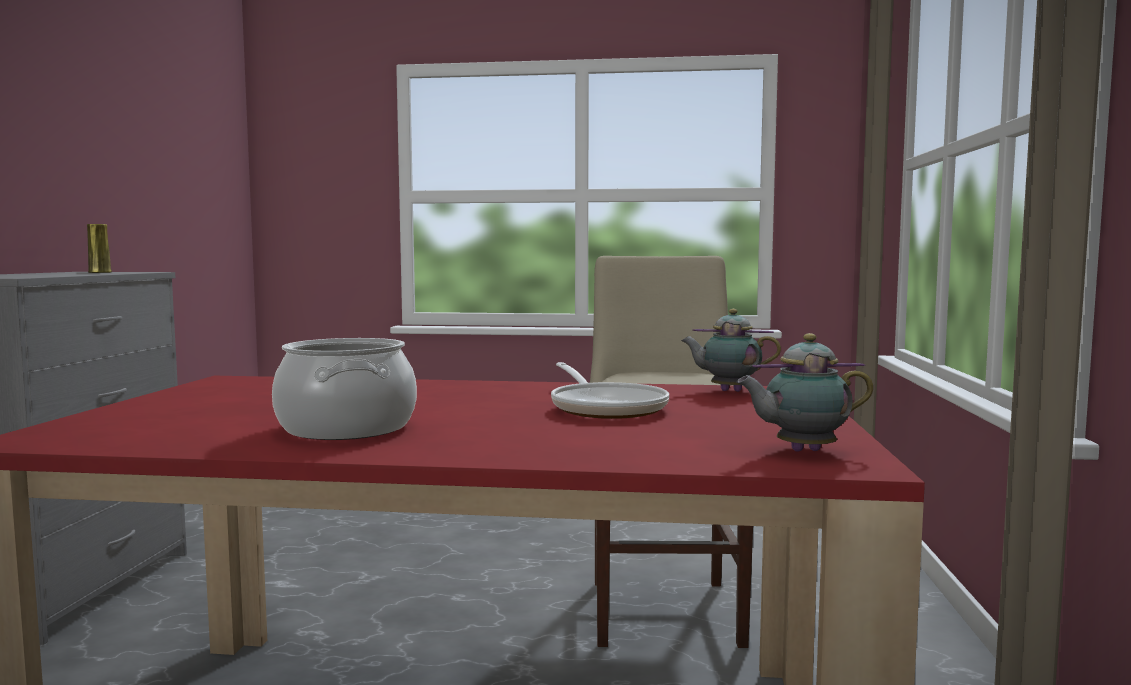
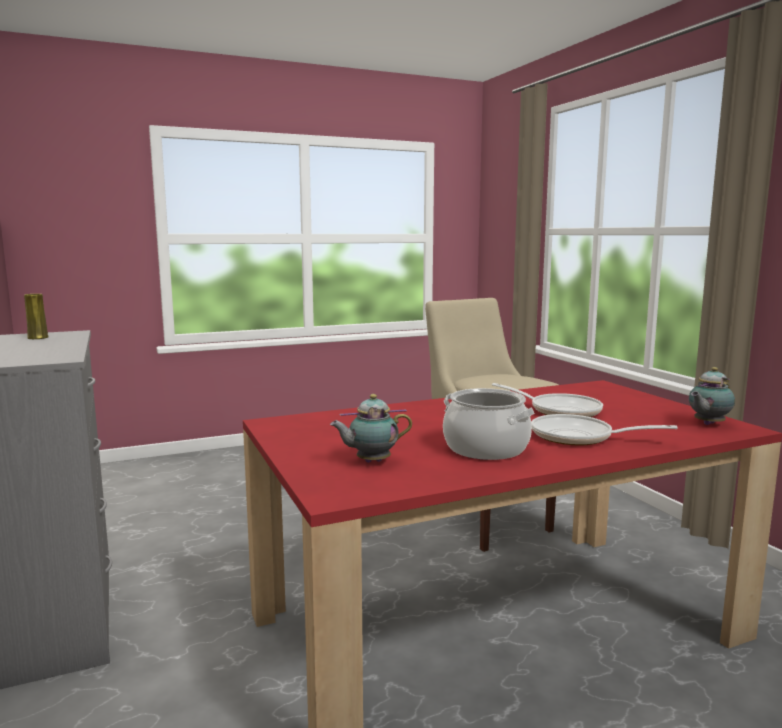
camera: 30 degrees left, 5 degrees up
teapot [681,309,781,392] -> teapot moved to [330,394,412,463]
none -> frying pan [531,414,678,445]

